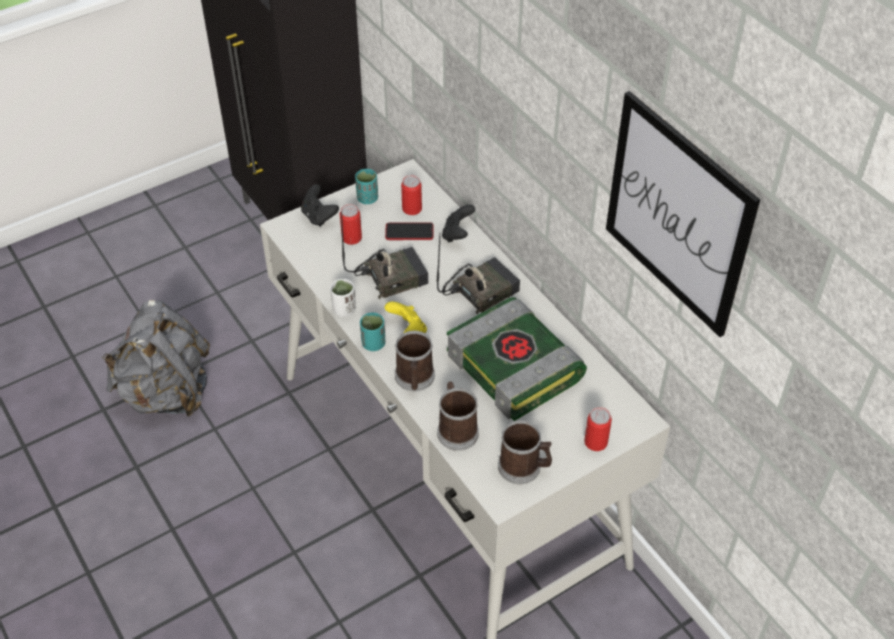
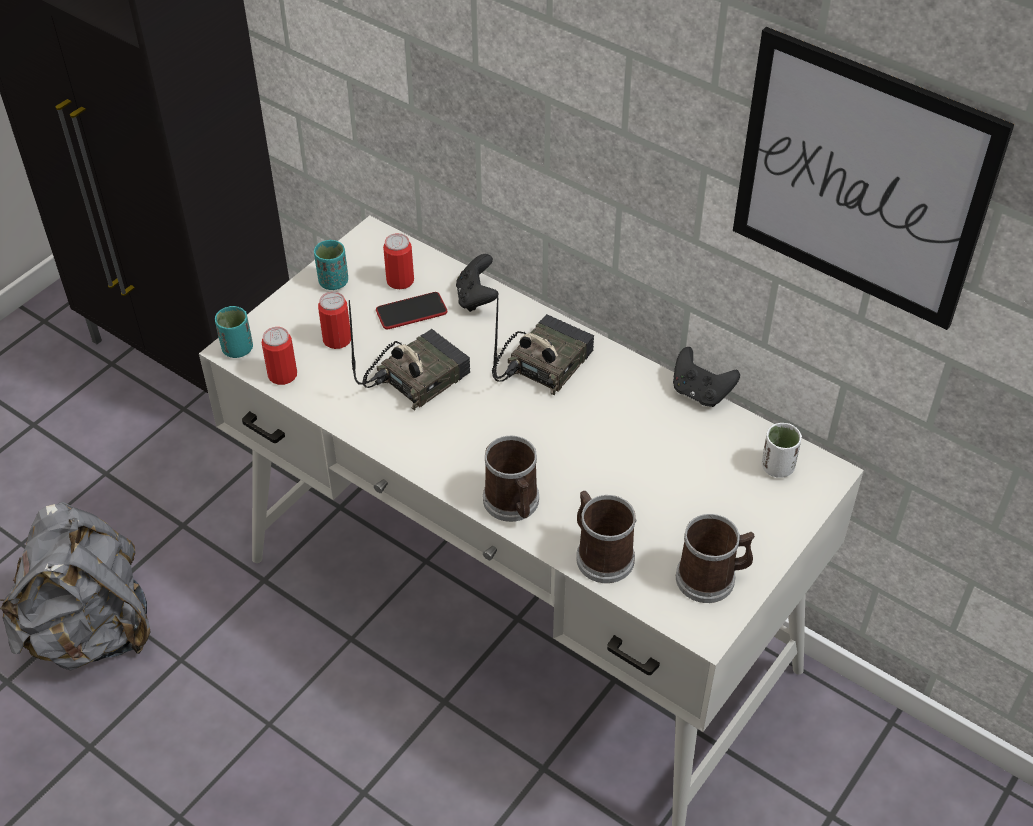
camera: 20 degrees left, 0 degrees up
black game controller [301,184,339,227] -> black game controller moved to [673,347,740,407]
white cup [330,279,356,317] -> white cup moved to [762,423,802,478]
turquoise cup [360,313,385,351] -> turquoise cup moved to [215,306,253,358]
yellow game controller [385,302,427,333] -> none
book [447,297,587,421] -> none
can [584,407,612,451] -> can moved to [262,327,297,385]

